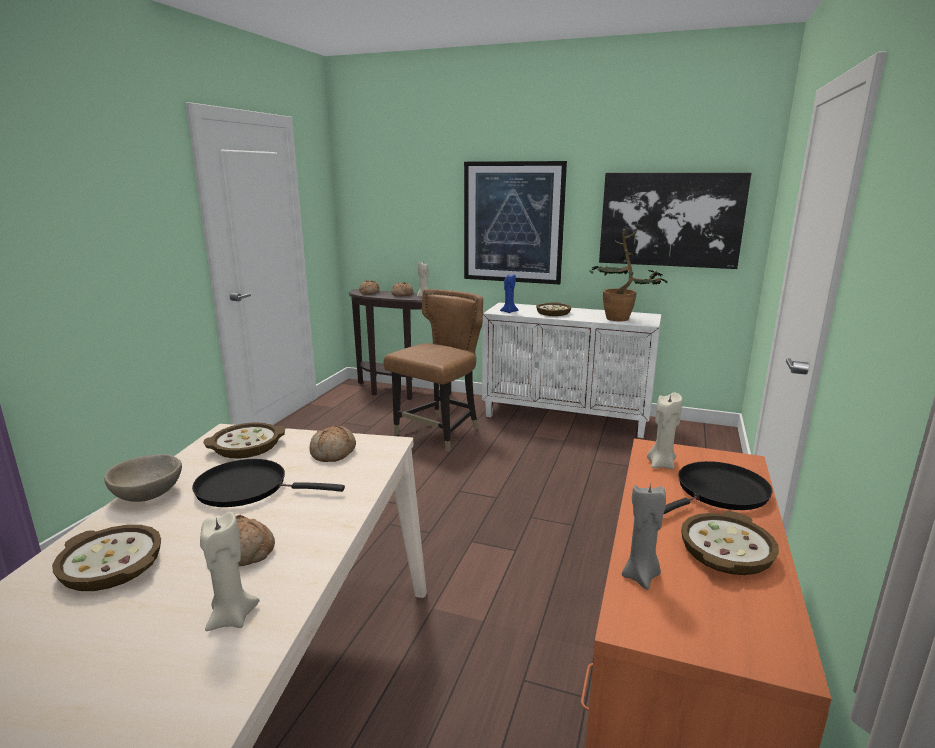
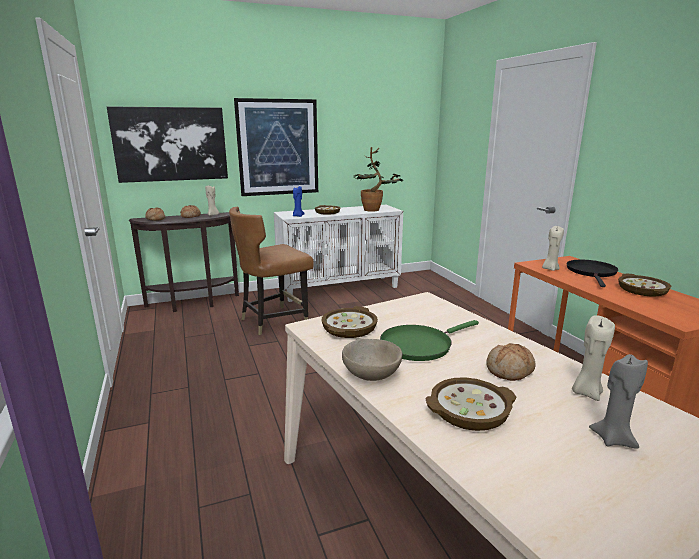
camera: 40 degrees left, 0 degrees up
black frying pan [192,459,345,507] -> green frying pan [380,320,479,361]
bread [309,425,356,462] -> none
brown chair [384,289,483,452] -> brown chair turned 120 degrees counterclockwise [229,207,314,335]
picture [599,173,751,269] -> picture moved to [107,106,228,183]
grey candle [622,483,666,590] -> grey candle moved to [589,354,648,449]

